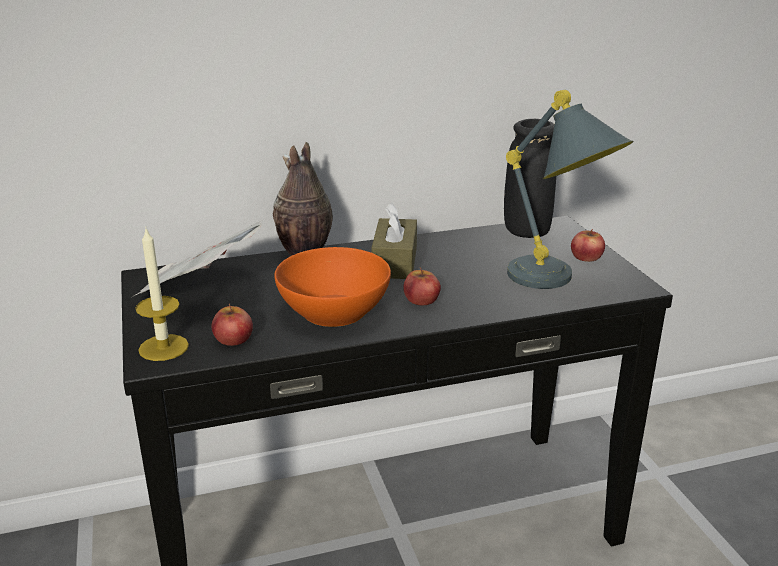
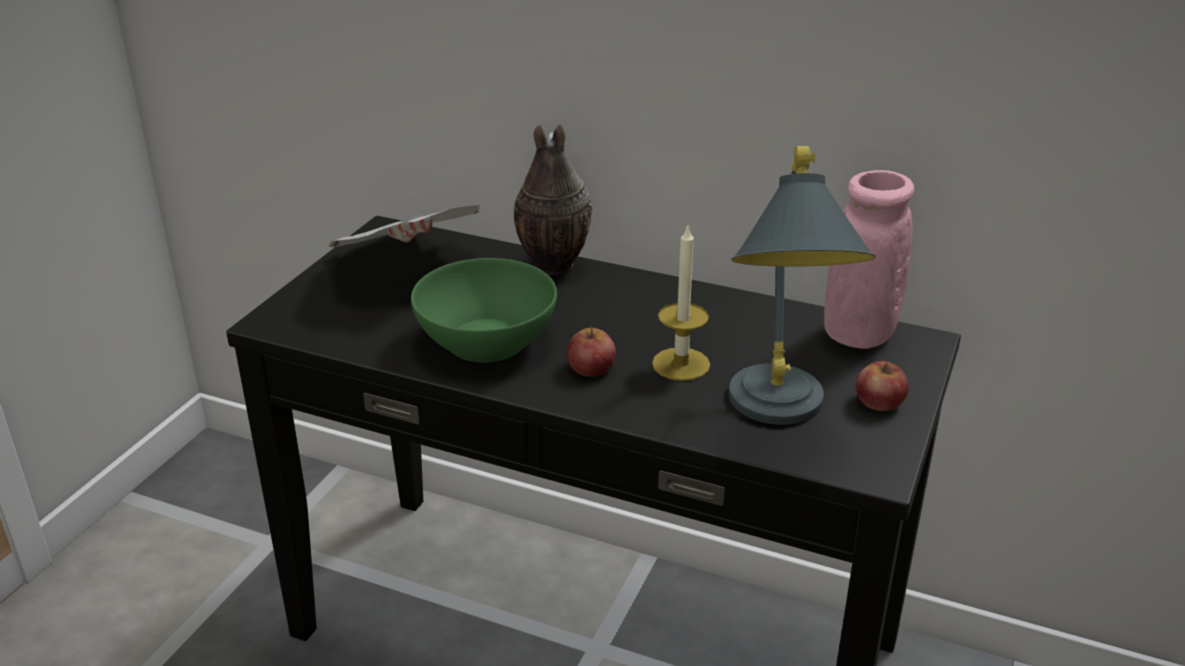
camera: 40 degrees right, 5 degrees up
candle [135,229,189,361] -> candle moved to [652,225,710,381]
apple [212,304,253,346] -> none
orange bowl [274,247,391,327] -> green bowl [411,258,557,363]
brown tissue box [371,203,417,279] -> none
black vase [504,119,556,238] -> pink vase [824,170,914,349]

